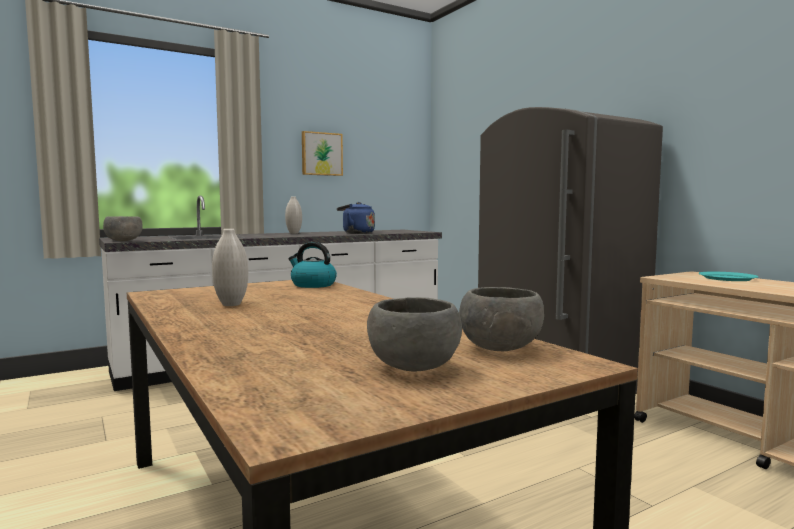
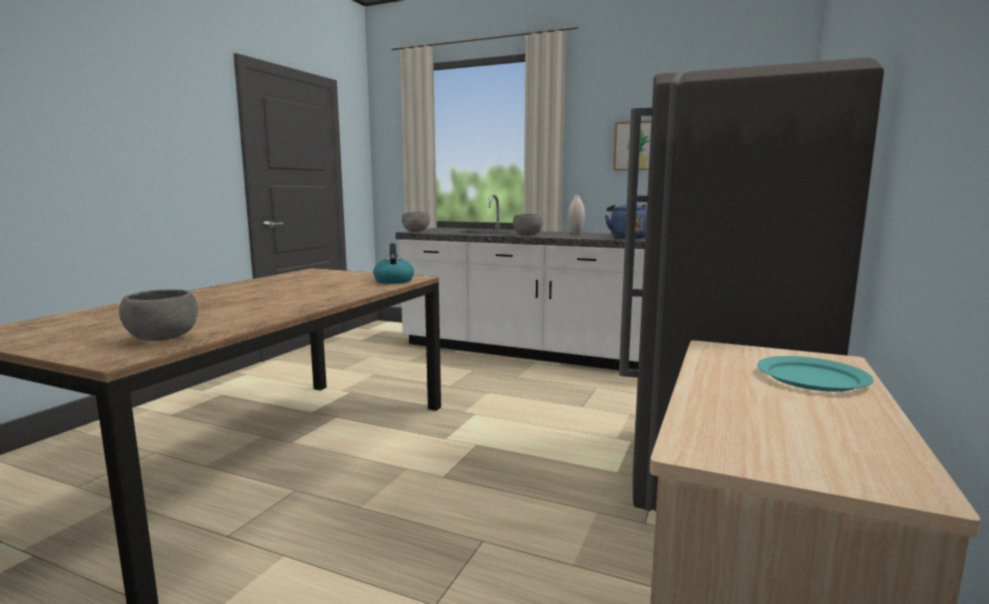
camera: 55 degrees right, 5 degrees up
white vase [212,229,248,306] -> none
grey bowl [367,297,462,372] -> grey bowl moved to [513,214,543,235]

